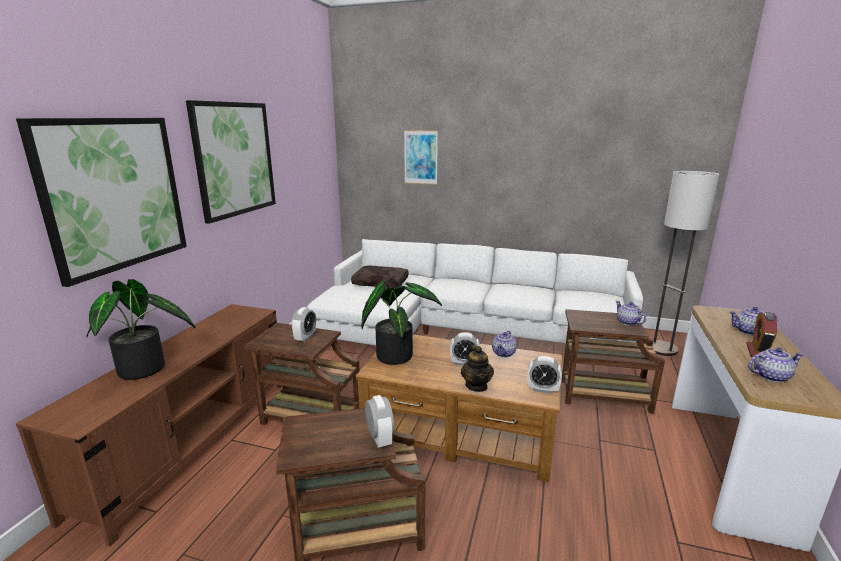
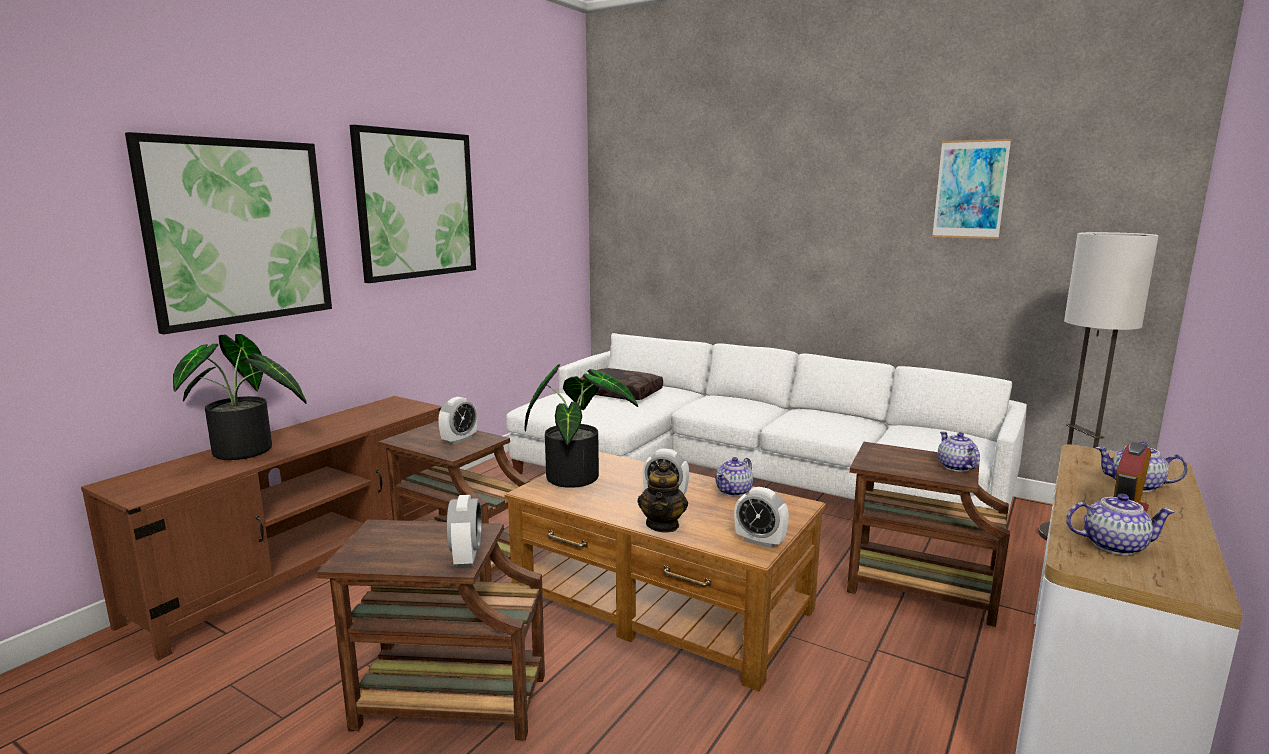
camera: 15 degrees right, 5 degrees down
picture [404,130,438,185] -> picture moved to [932,139,1011,239]

